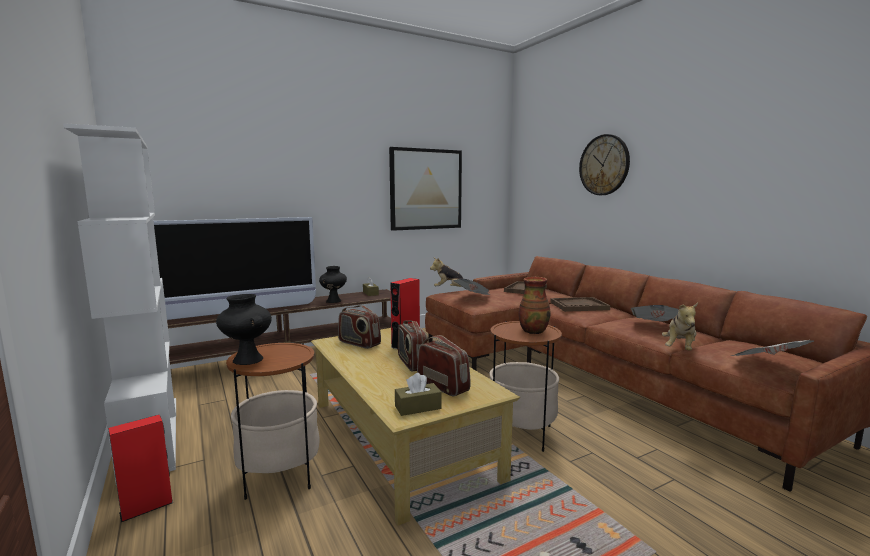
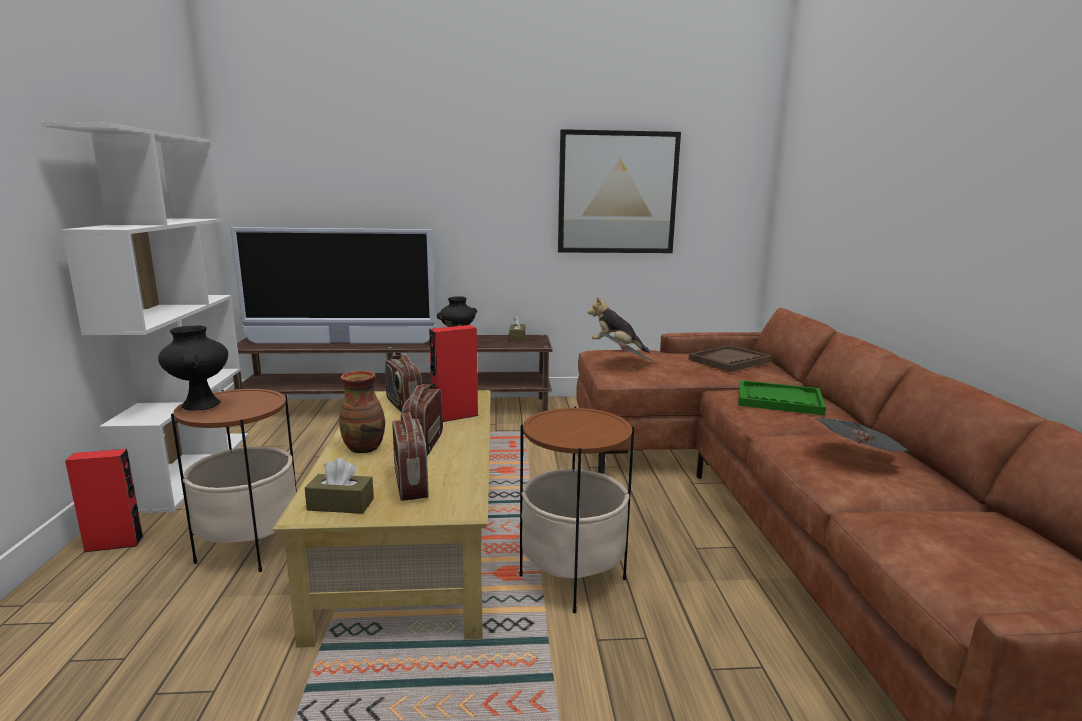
camera: 25 degrees right, 5 degrees up
vase [519,277,551,334] -> vase moved to [339,371,385,453]
brown tray [550,297,610,312] -> green tray [738,380,826,415]
wall clock [579,134,630,195] -> none
plush toy [662,303,698,351] -> none
newspaper [730,340,814,356] -> none

